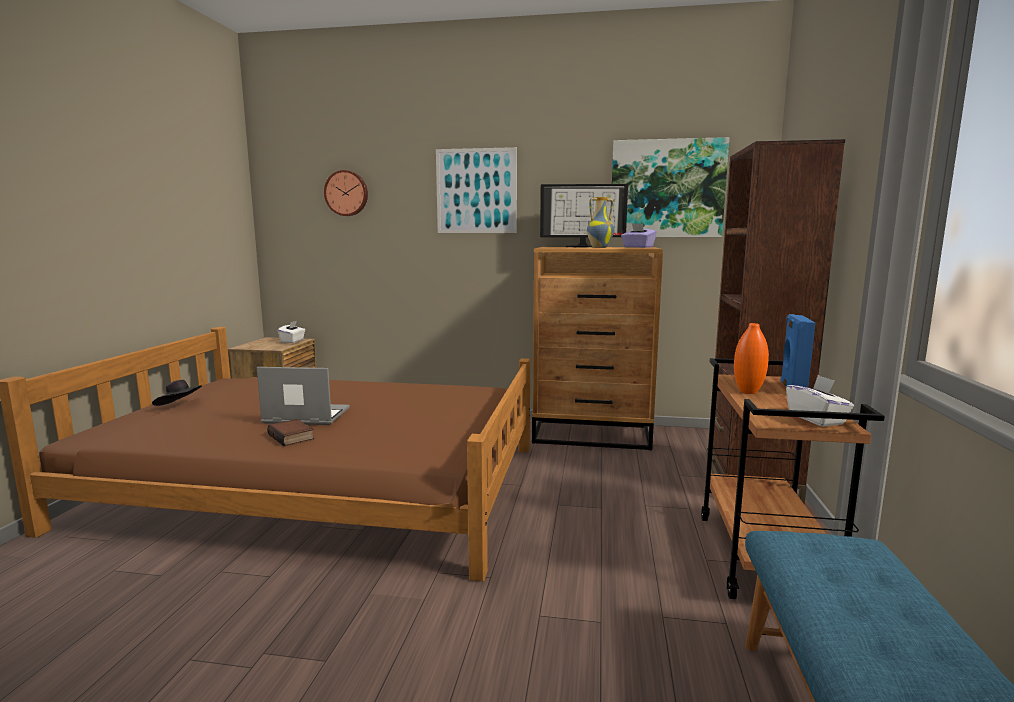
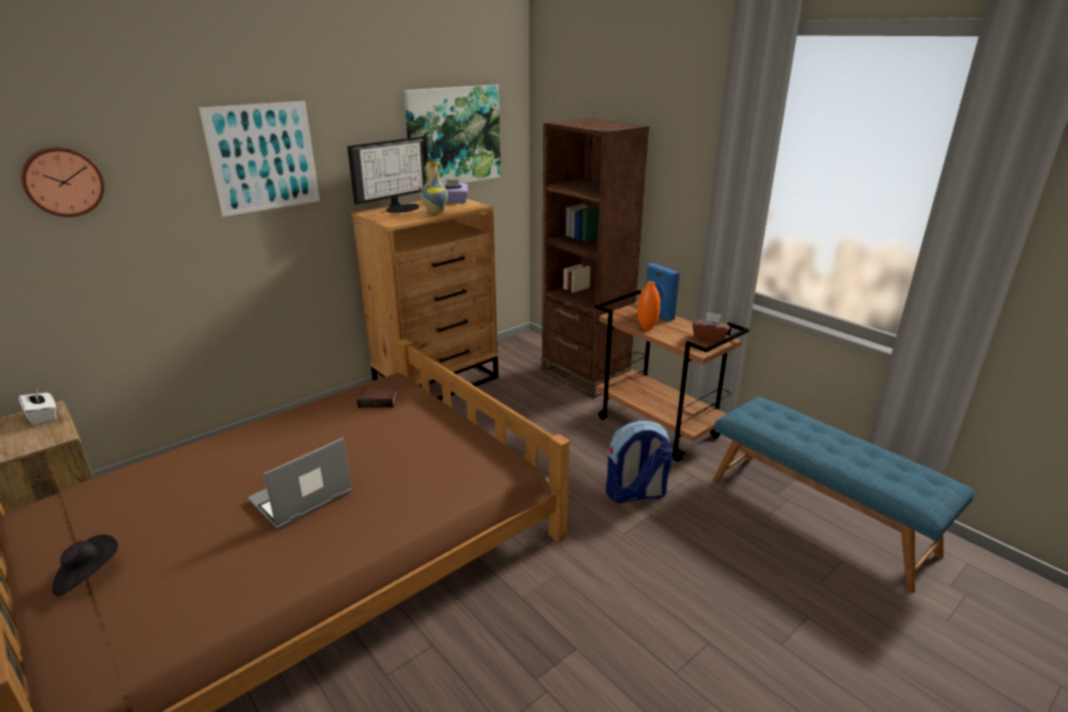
camera: 50 degrees left, 15 degrees up
book [267,419,314,446] -> book moved to [357,387,398,408]
white tissue box [786,375,854,426] -> brown tissue box [692,312,730,343]
none -> backpack [606,420,672,504]

